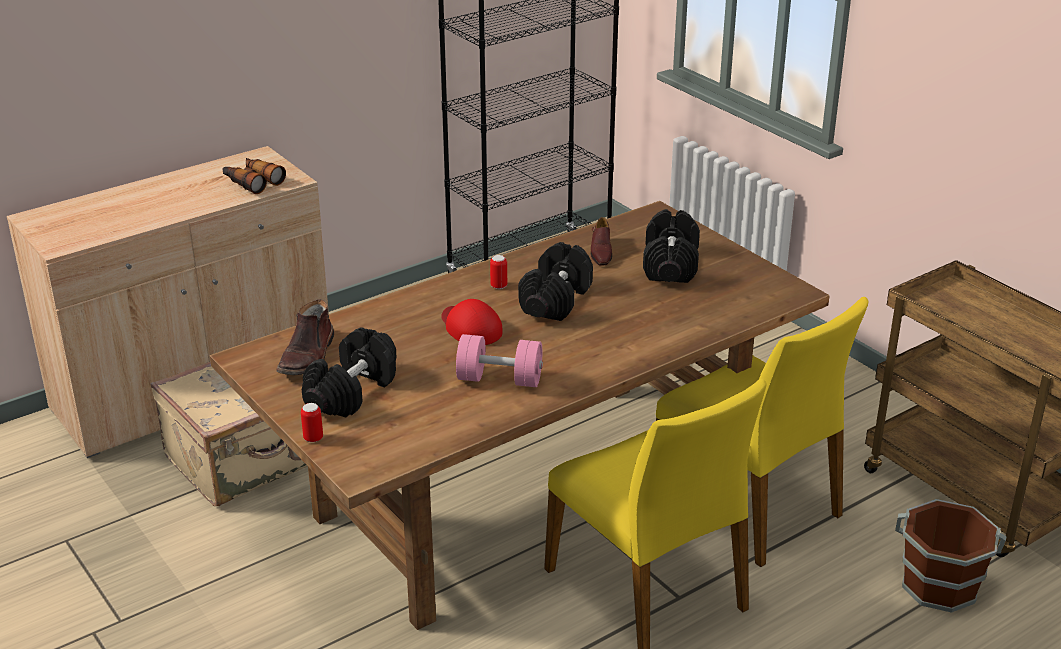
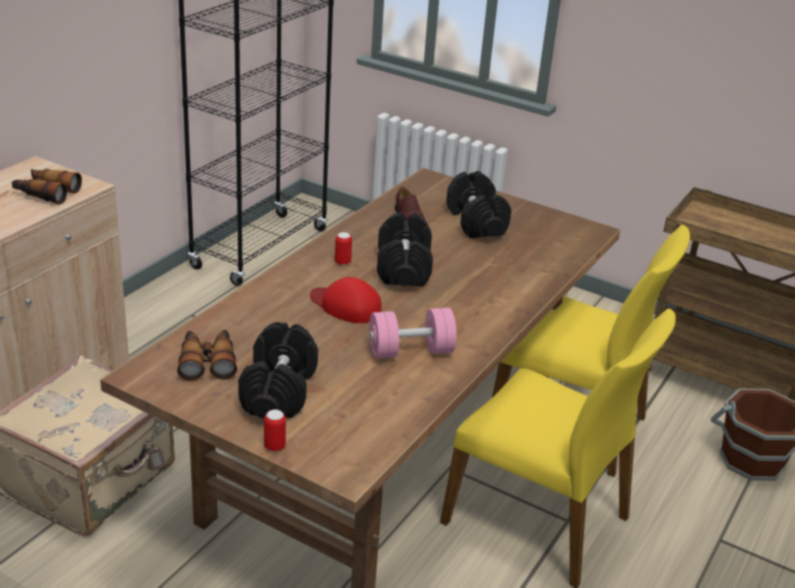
camera: 25 degrees left, 0 degrees up
brown boot [276,299,334,375] -> binoculars [177,330,237,381]

